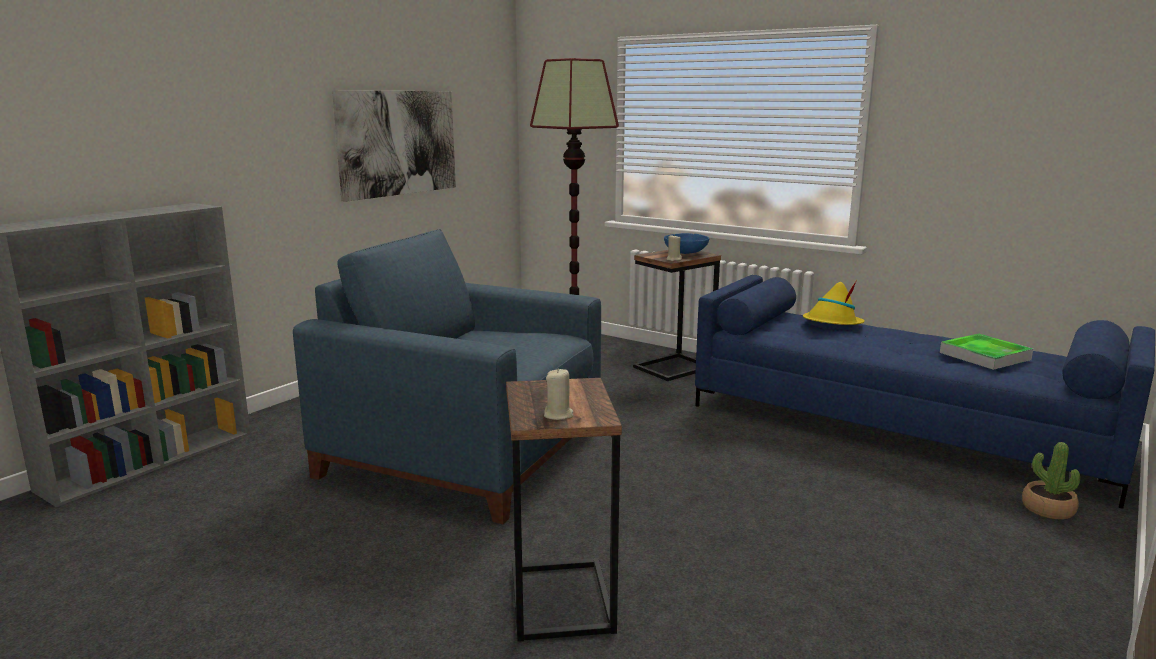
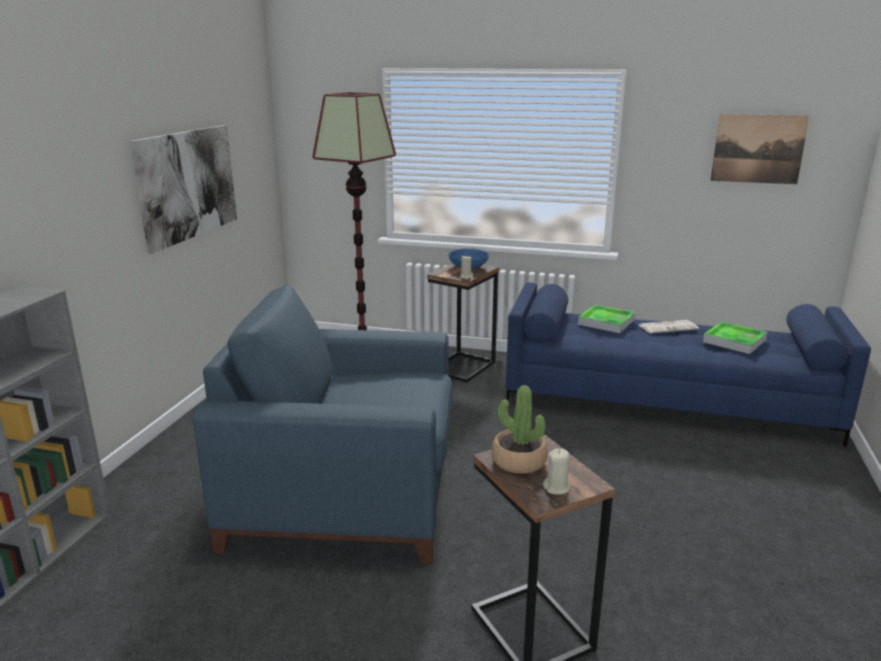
camera: 20 degrees left, 5 degrees up
yellow hat [803,280,865,325] -> tray [578,305,635,333]
potted plant [1022,442,1080,519] -> potted plant moved to [492,385,548,474]
none -> newspaper [639,320,699,334]
none -> picture [710,114,810,184]

